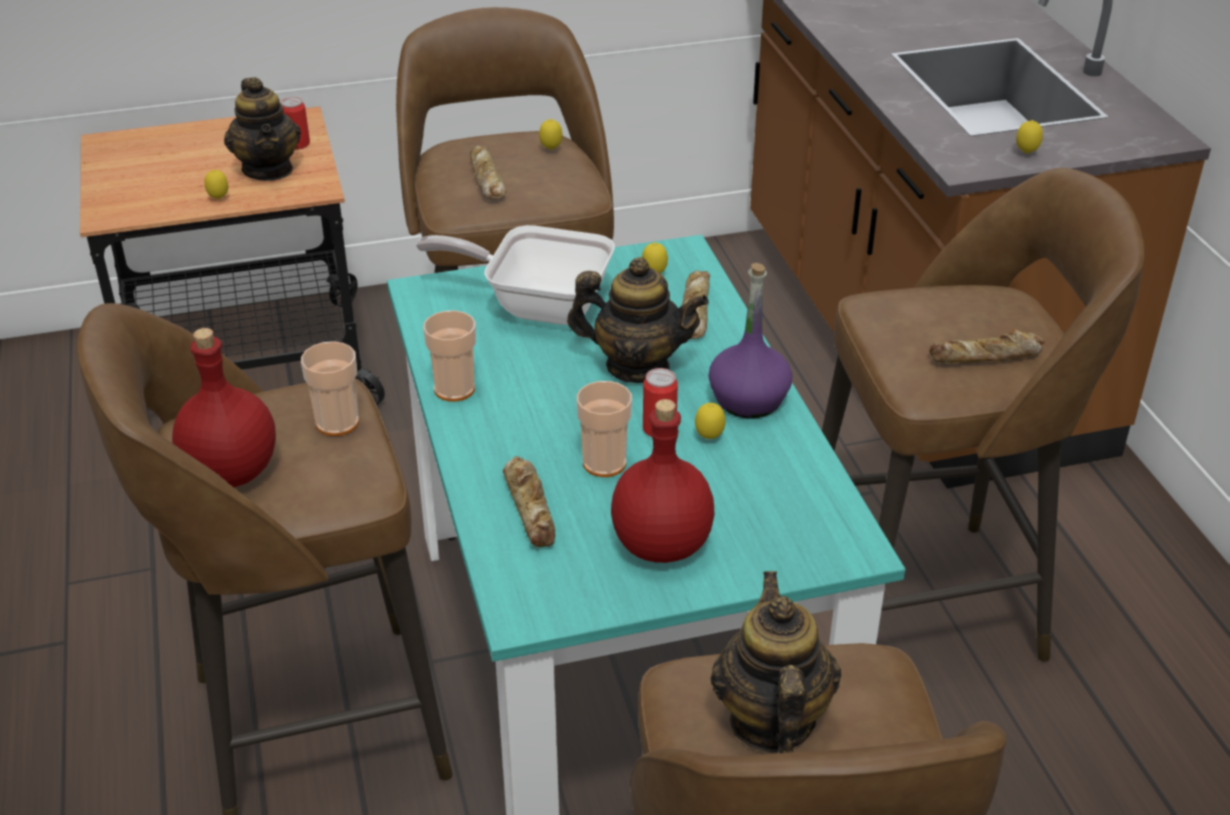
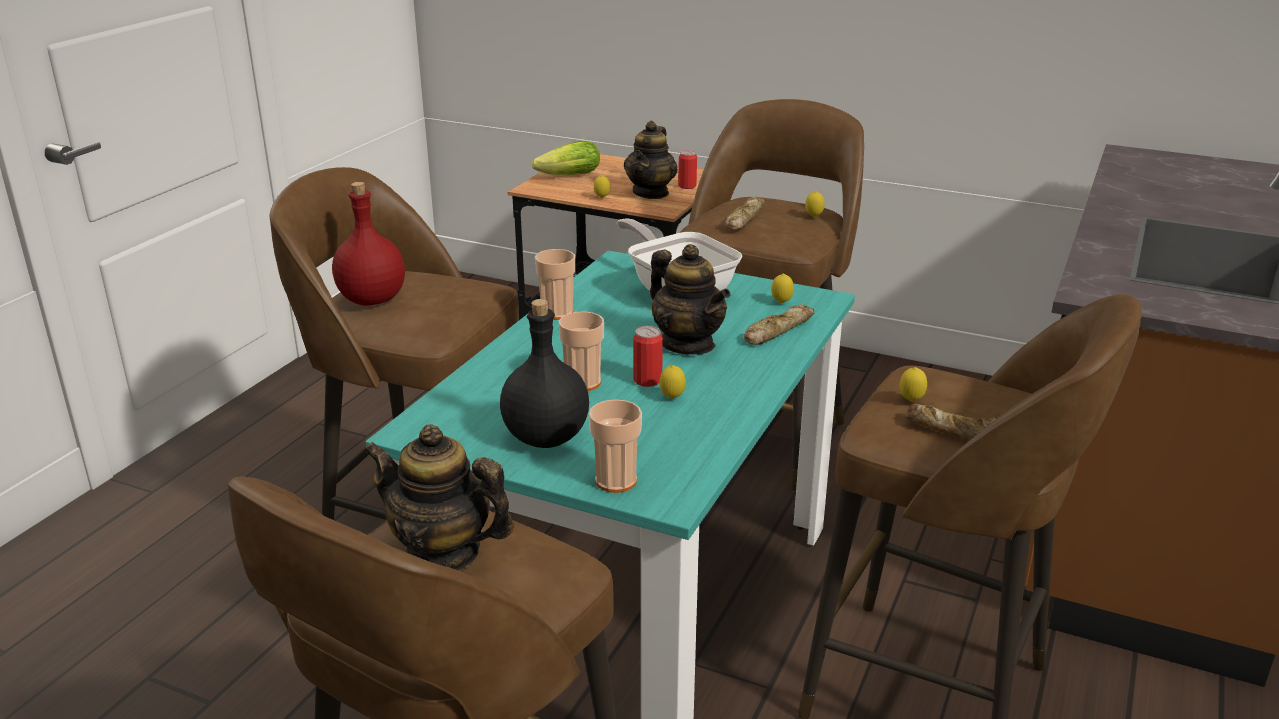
camera: 40 degrees right, 10 degrees down
cup [301,341,359,436] -> cup moved to [589,400,642,493]
bread [503,456,555,547] -> none
red bottle [611,399,714,563] -> black bottle [500,299,589,448]
purple bottle [709,263,792,419] -> none
teapot [711,571,841,753] -> teapot turned 105 degrees counterclockwise [364,424,514,571]
lemon [1016,120,1043,154] -> lemon moved to [900,367,927,402]
none -> lettuce [532,141,600,175]

